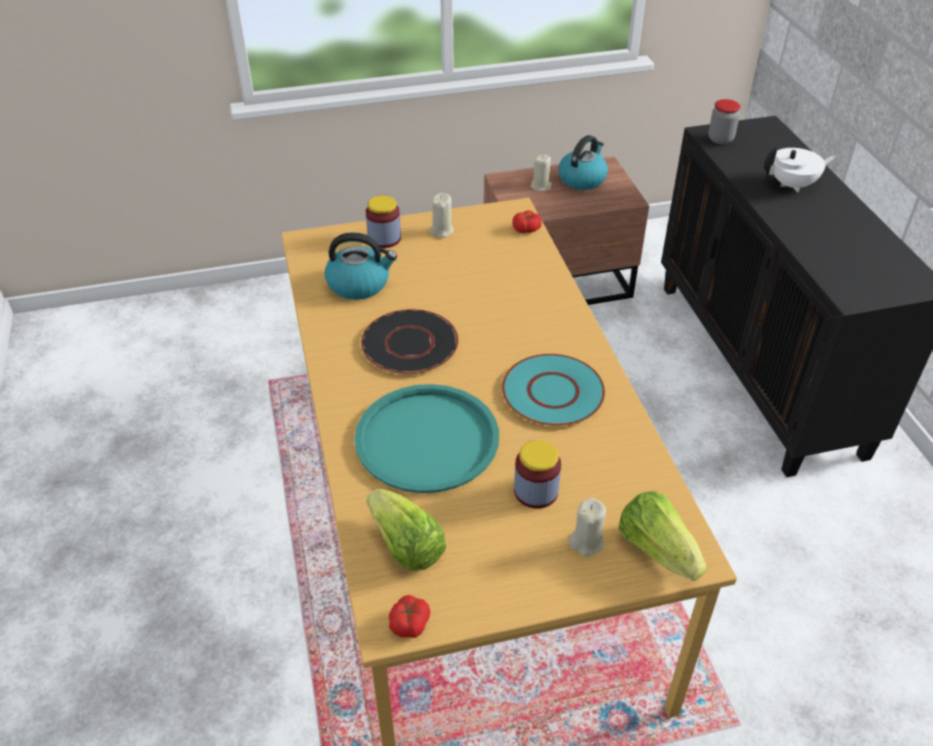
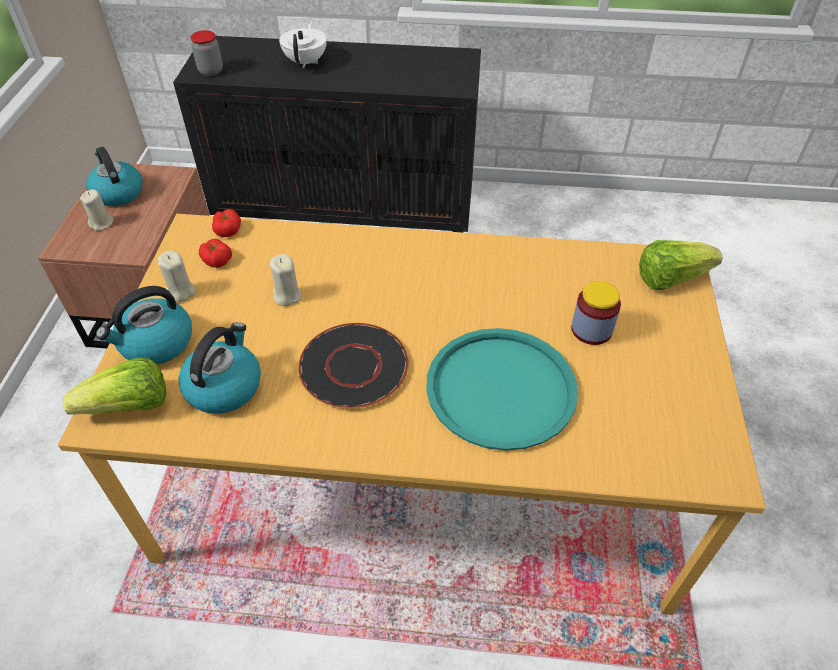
camera: 70 degrees left, 5 degrees up
jar [366,195,401,248] -> kettle [96,286,192,365]
lettuce [366,489,446,571] -> lettuce moved to [63,358,166,415]
tomato [389,595,431,638] -> tomato moved to [199,239,232,268]
turquoise plate [502,354,605,426] -> none
beige candle [569,498,606,557] -> beige candle moved to [270,254,301,306]

